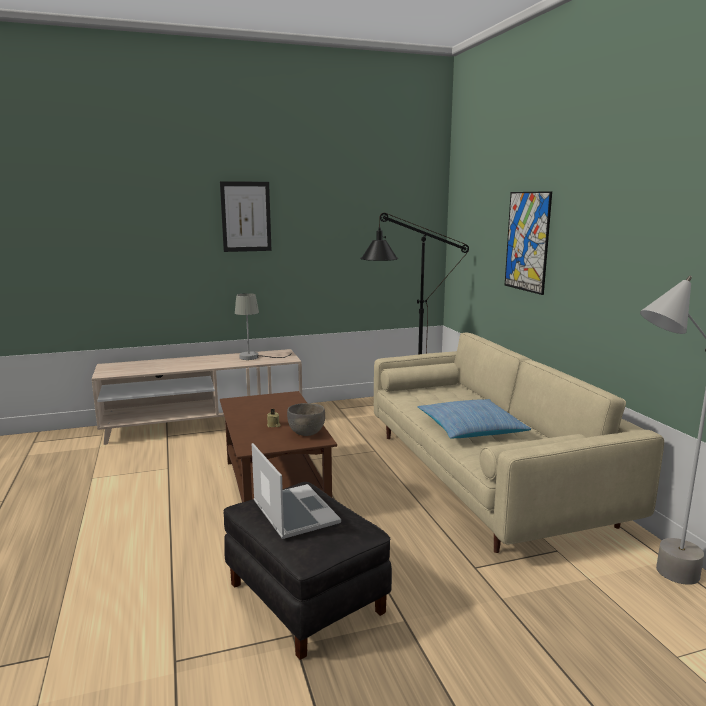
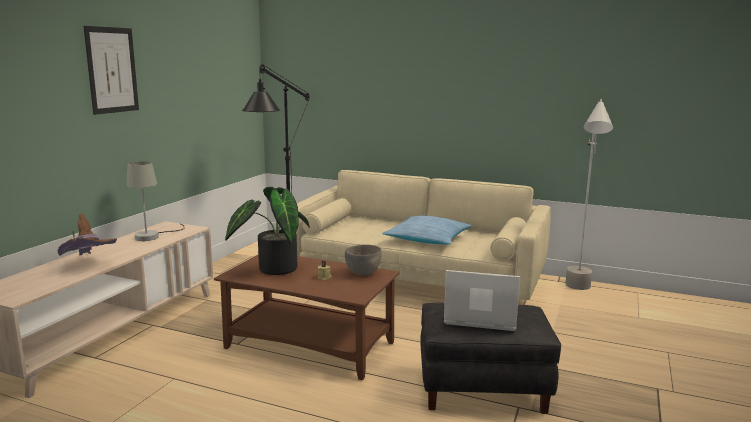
camera: 50 degrees left, 0 degrees up
picture [505,191,552,295] -> none
none -> brown hat [58,213,117,256]
none -> potted plant [225,187,310,275]

